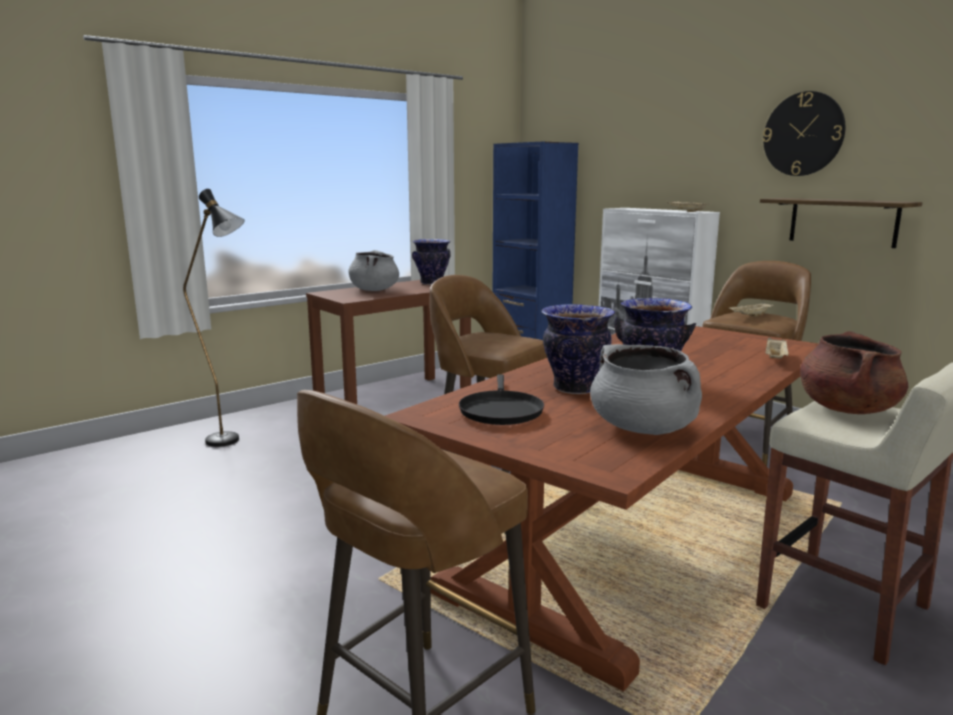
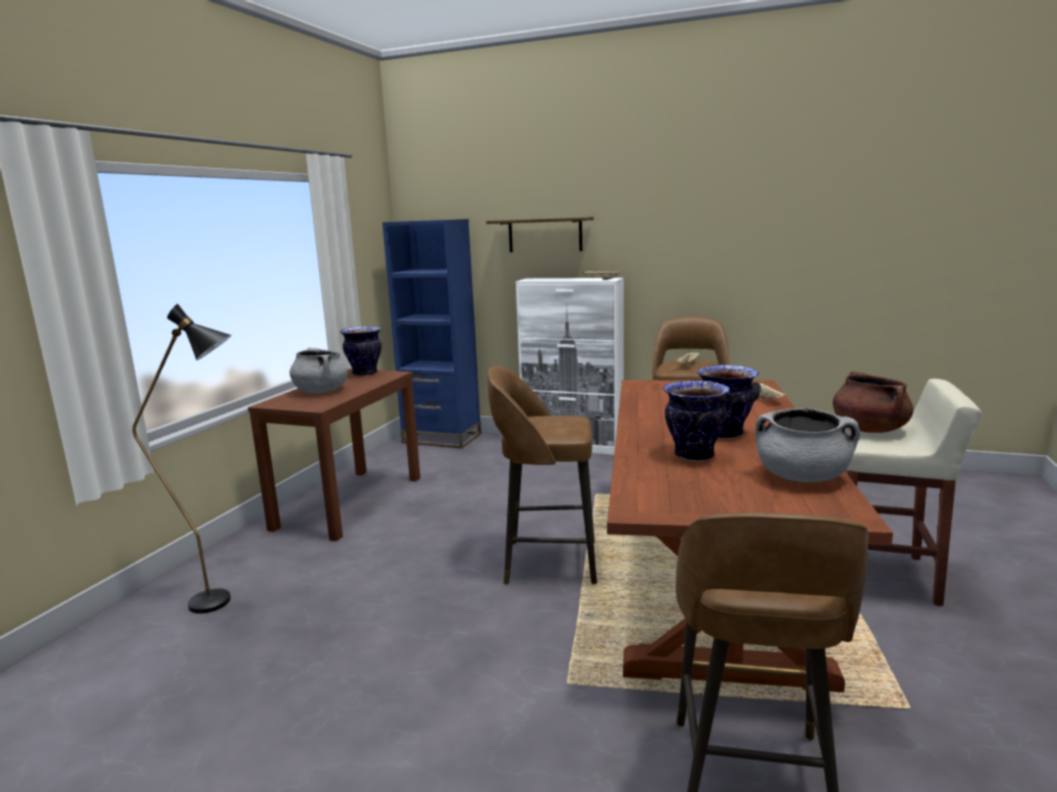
camera: 30 degrees left, 0 degrees up
black frying pan [459,374,544,425] -> none
shelf [760,198,923,248] -> shelf moved to [486,217,594,252]
wall clock [763,91,845,176] -> none

